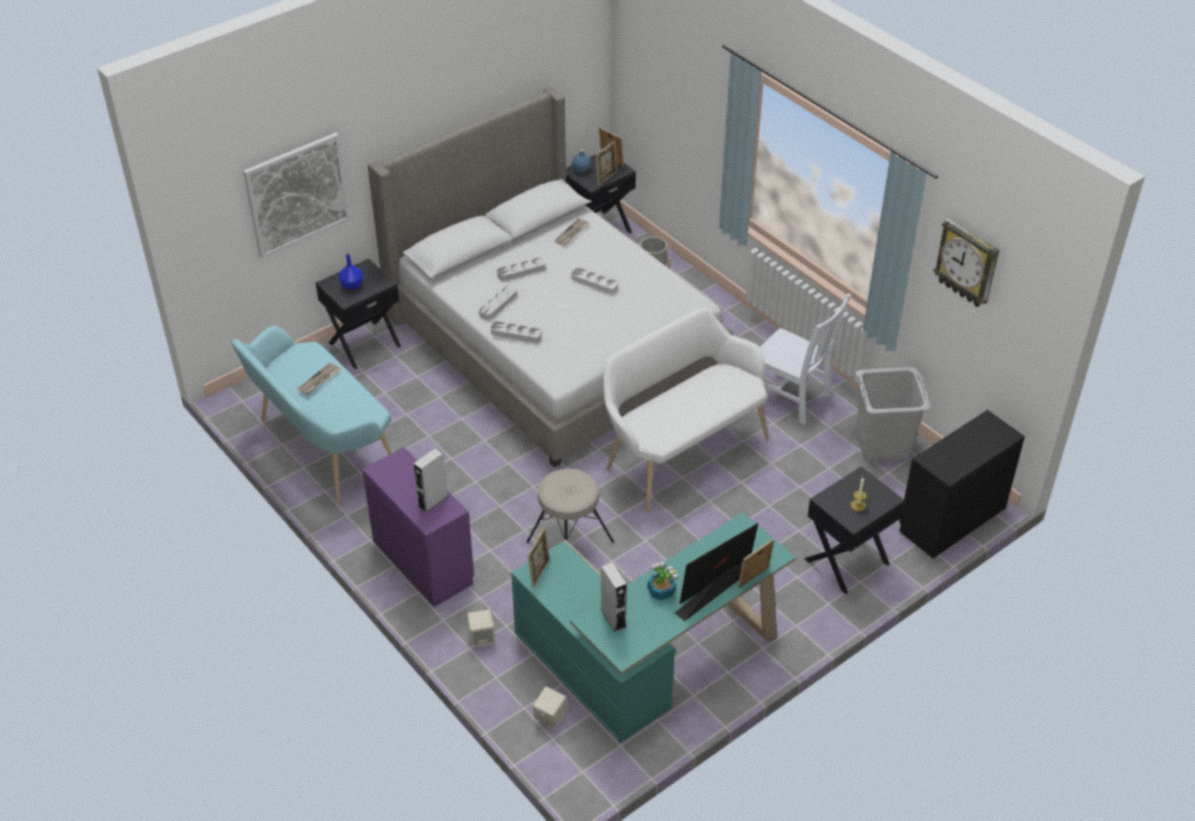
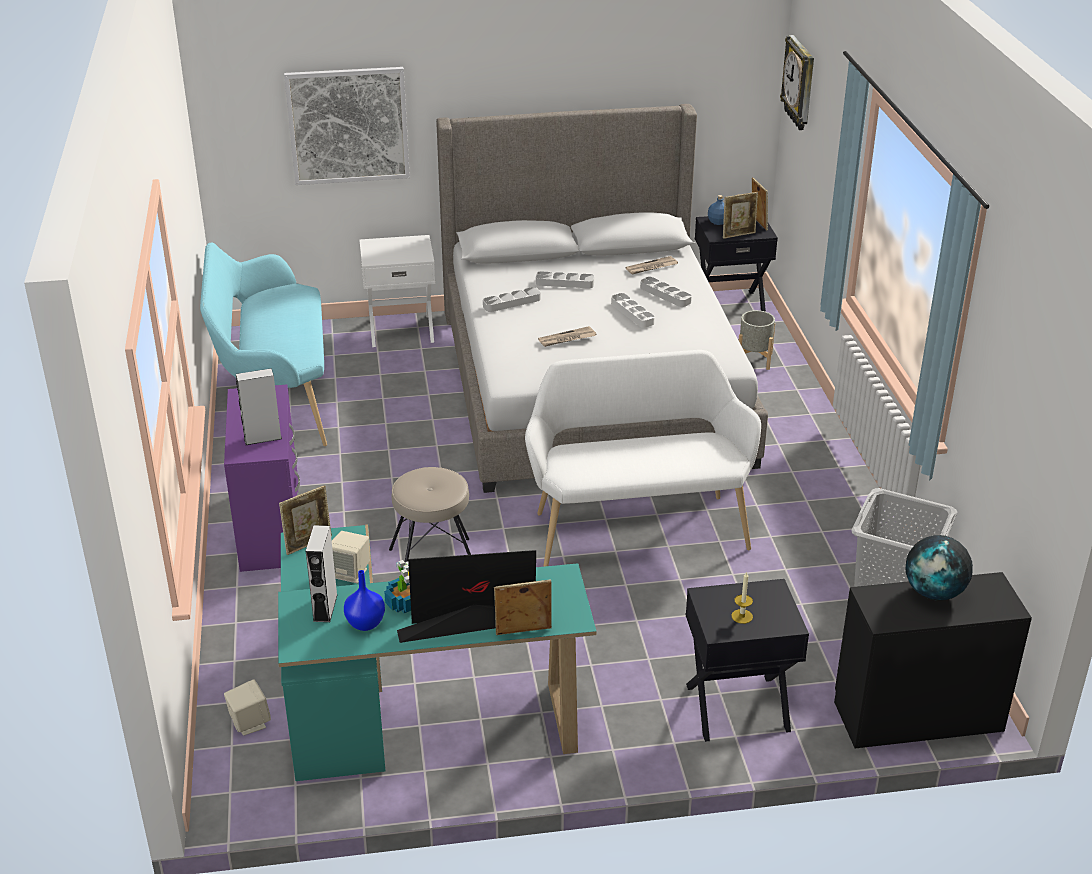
camera: 30 degrees right, 10 degrees down
newspaper [297,363,340,395] -> newspaper moved to [538,326,597,347]
black nightstand [316,259,401,369] -> white nightstand [359,235,435,347]
blue vase [339,254,363,290] -> blue vase moved to [344,570,385,631]
beige speaker [467,610,495,647] -> beige speaker moved to [332,531,370,583]
grey tray [491,321,542,343] -> grey tray moved to [640,277,692,307]
white chair [760,294,851,425] -> none
wall clock [933,218,999,307] -> wall clock moved to [780,35,814,130]
none -> globe [905,535,973,601]

